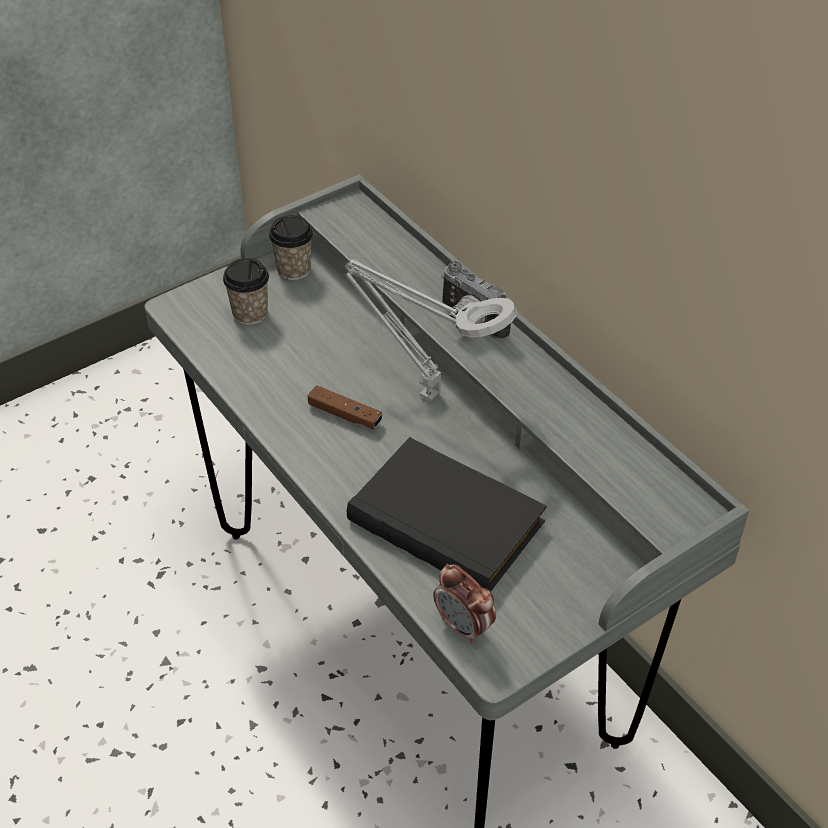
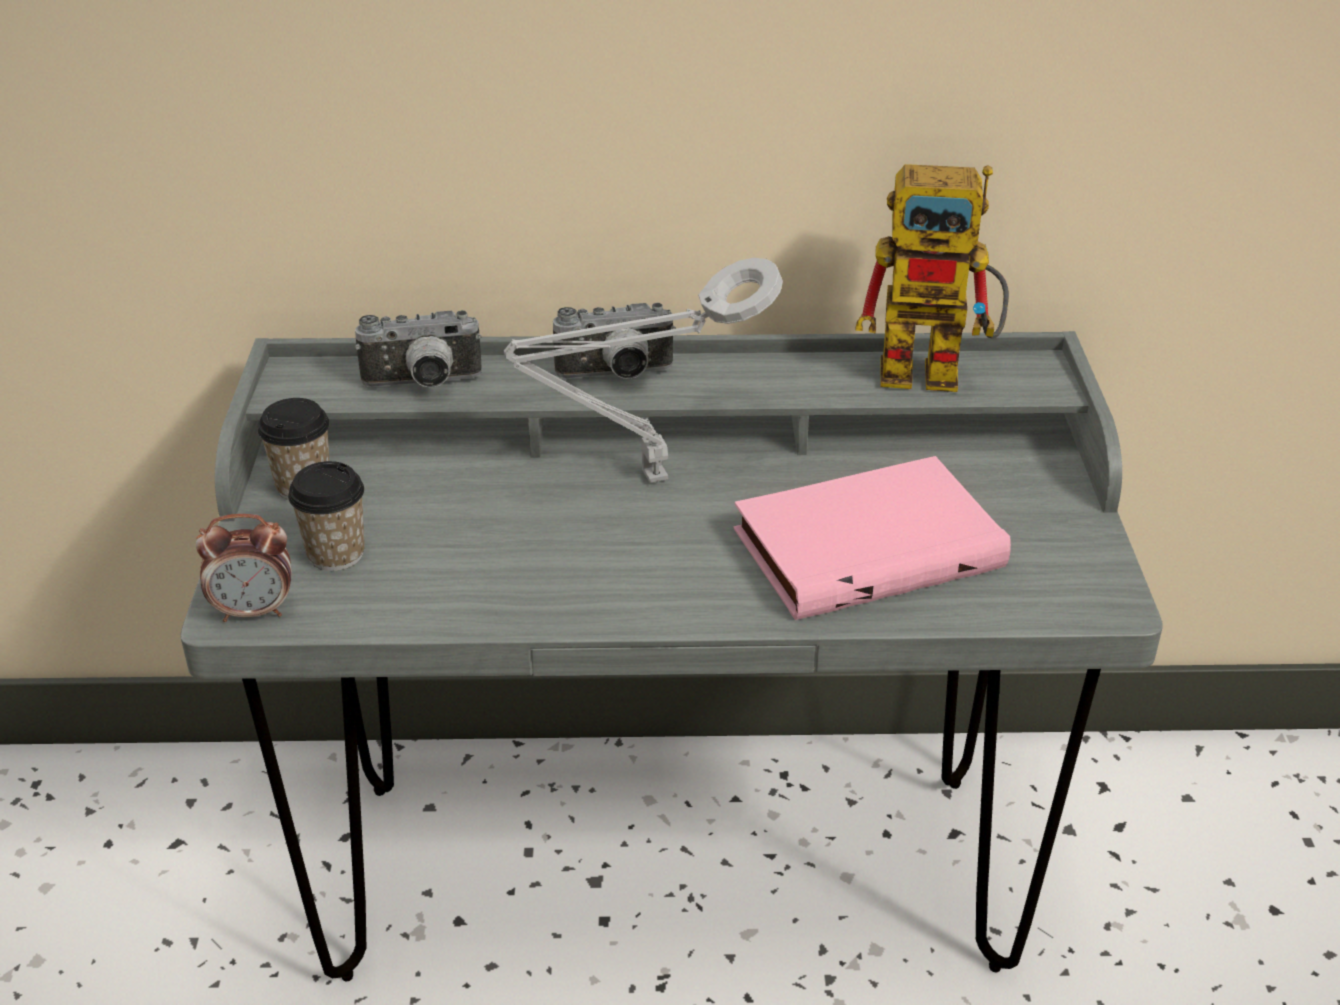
camera: 55 degrees left, 10 degrees down
brown game controller [308,386,382,429] -> none
black book [347,437,547,592] -> pink book [734,456,1011,620]
alarm clock [433,564,496,644] -> alarm clock moved to [196,514,292,622]
none -> camera [355,310,482,388]
none -> toy robot [855,164,1009,392]

